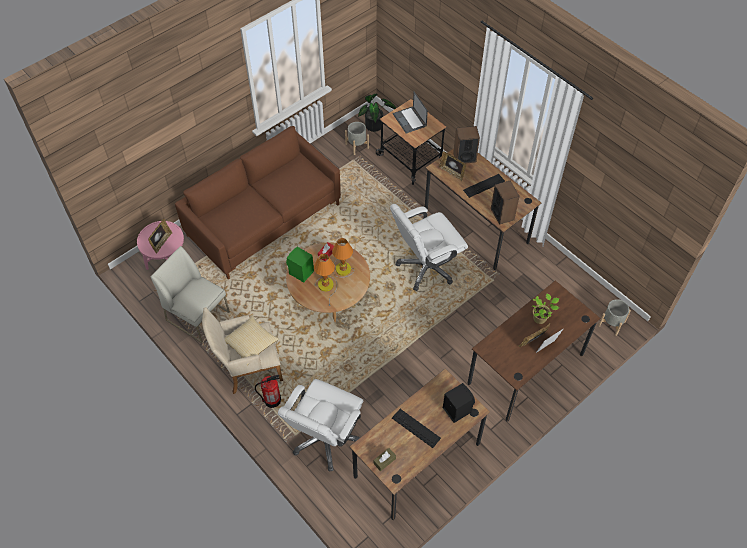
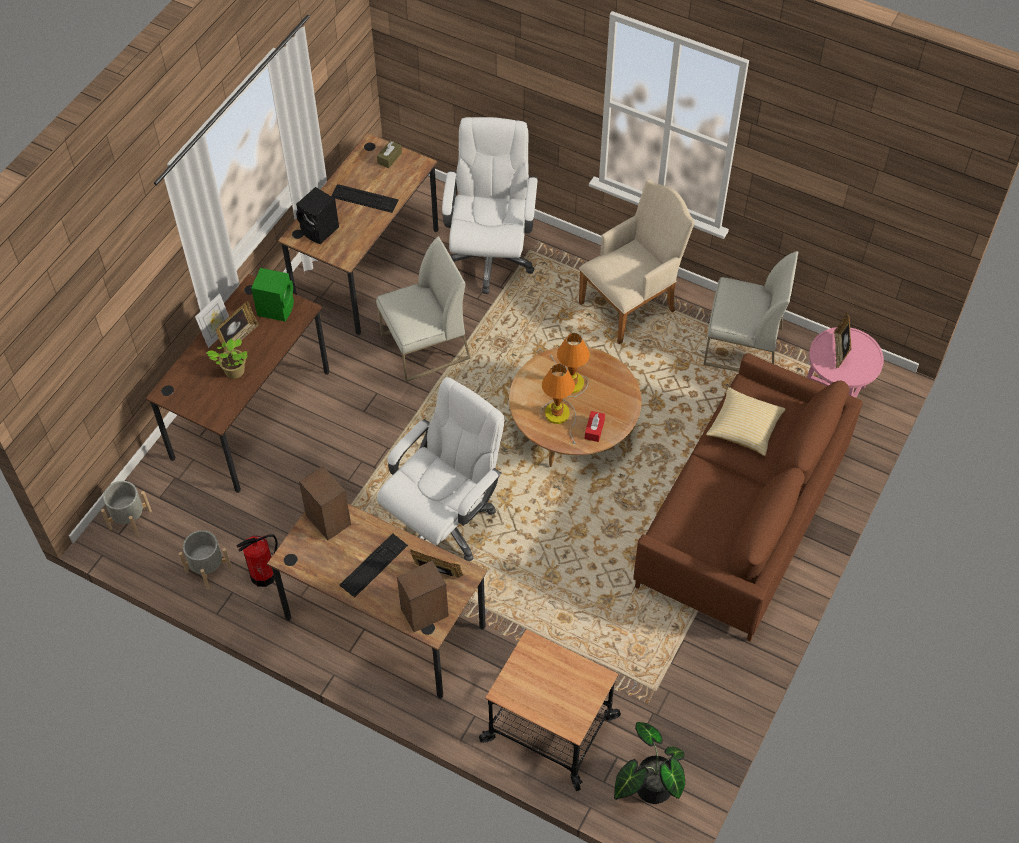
camera: 160 degrees right, 0 degrees up
pillow [224,315,279,365] -> pillow moved to [706,387,785,456]
fire extinguisher [255,375,281,408] -> fire extinguisher moved to [237,534,278,587]
green speaker [286,246,314,283] -> green speaker moved to [251,268,294,322]
grey planter [345,122,369,155] -> grey planter moved to [179,530,232,590]
laptop [393,92,428,133] -> none
none -> white chair [376,236,471,382]

